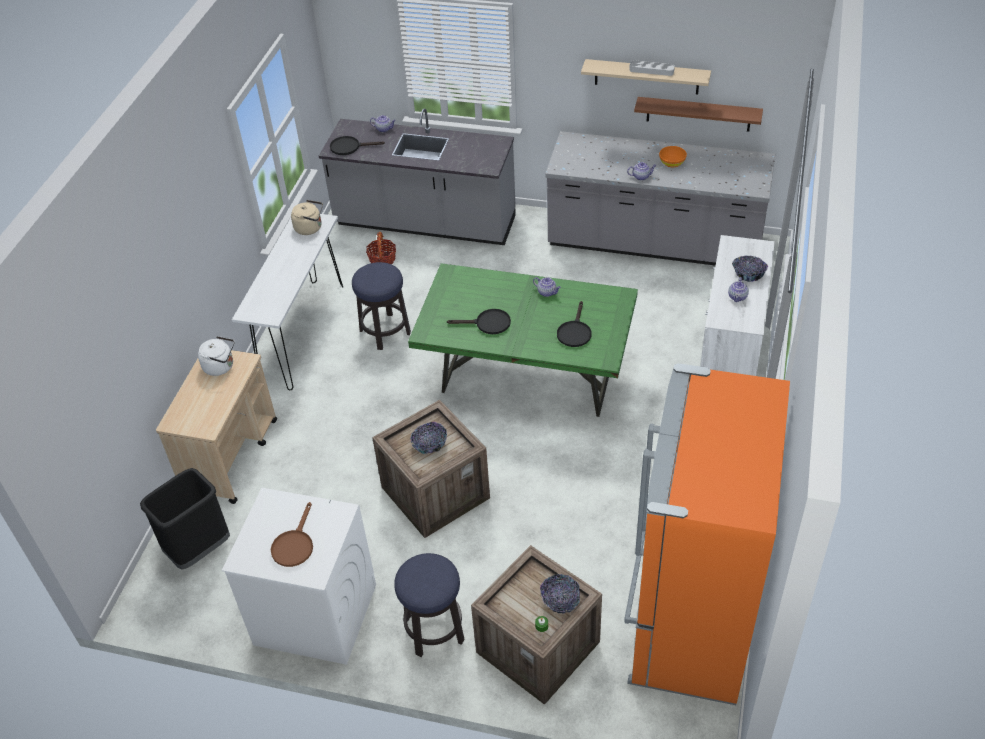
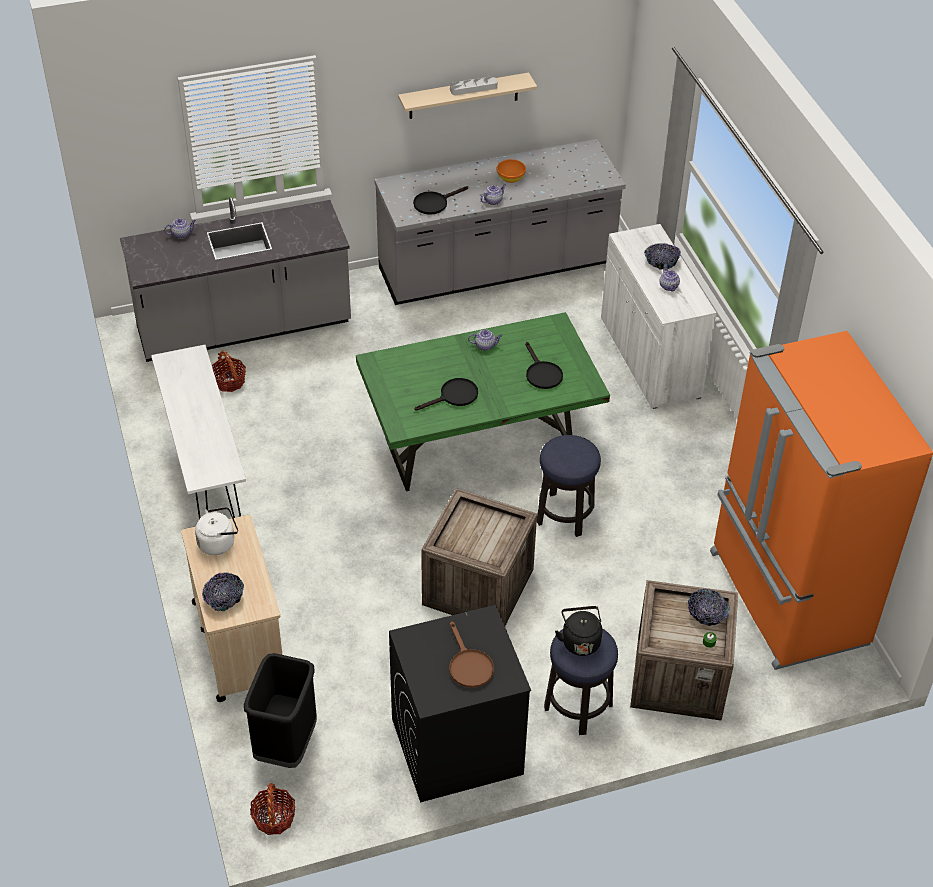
camera: 35 degrees left, 0 degrees up
white washing machine [222,488,376,665] -> black washing machine [389,605,531,803]
beige kettle [291,200,323,235] -> none
black frying pan [330,136,385,155] -> black frying pan moved to [413,186,468,215]
stool [352,262,411,350] -> stool moved to [537,435,601,537]
bowl [410,422,447,454] -> bowl moved to [202,572,244,611]
brown shelf [634,97,763,132] -> none
none -> basket [250,783,295,835]
none -> black kettle [555,606,602,656]

